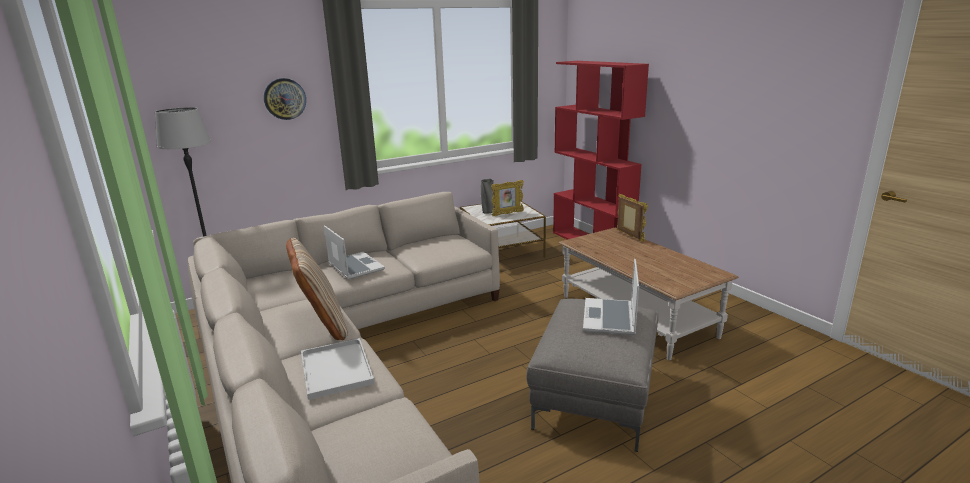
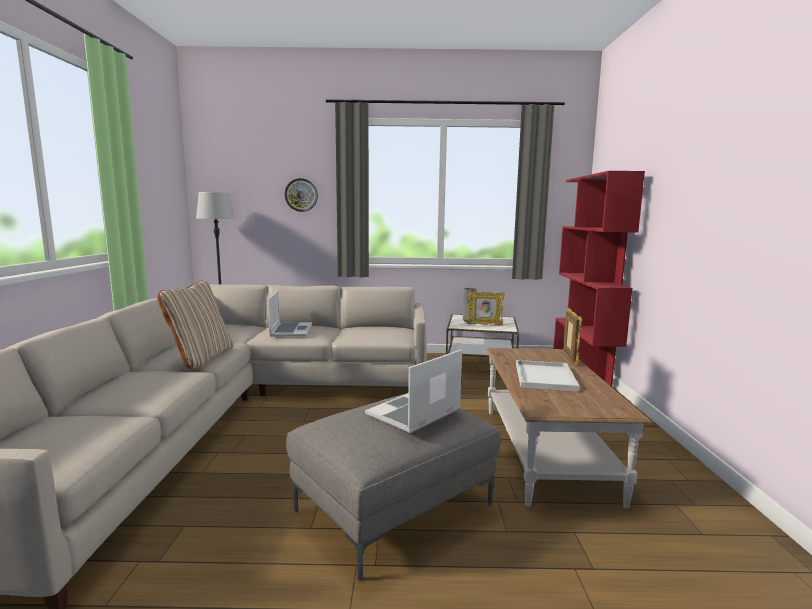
camera: 30 degrees right, 10 degrees down
white tray [301,338,374,400] -> white tray moved to [516,360,580,392]

